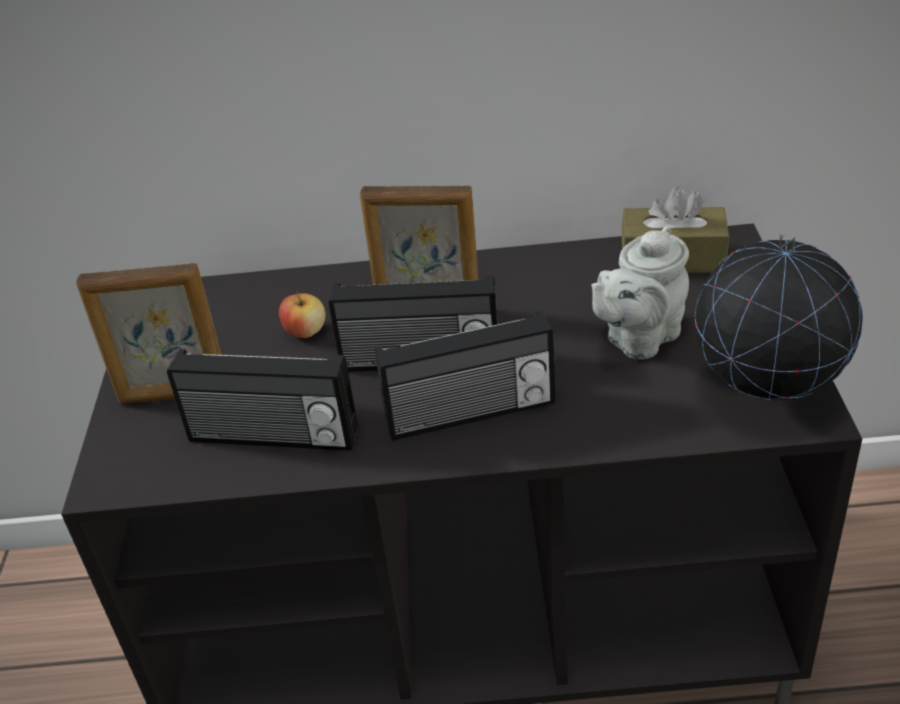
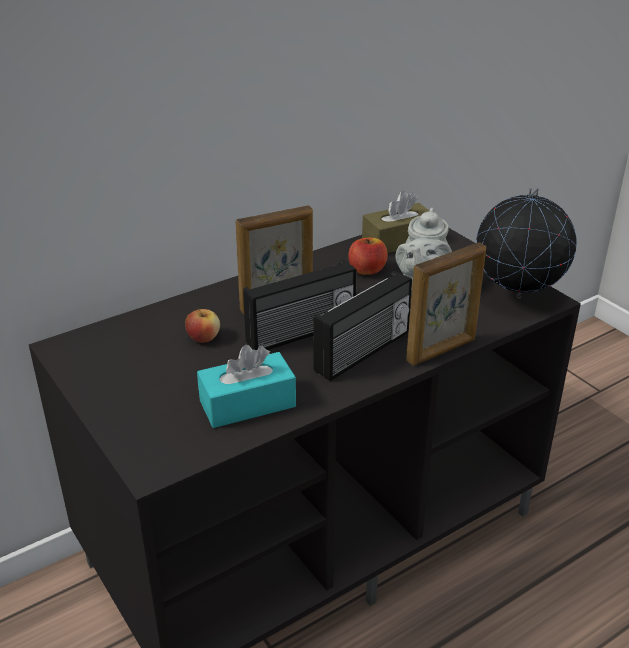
camera: 35 degrees left, 5 degrees down
picture frame [76,263,222,404] -> picture frame moved to [406,242,486,366]
radio [167,349,358,451] -> turquoise tissue box [197,345,296,428]
none -> apple [348,238,388,275]

